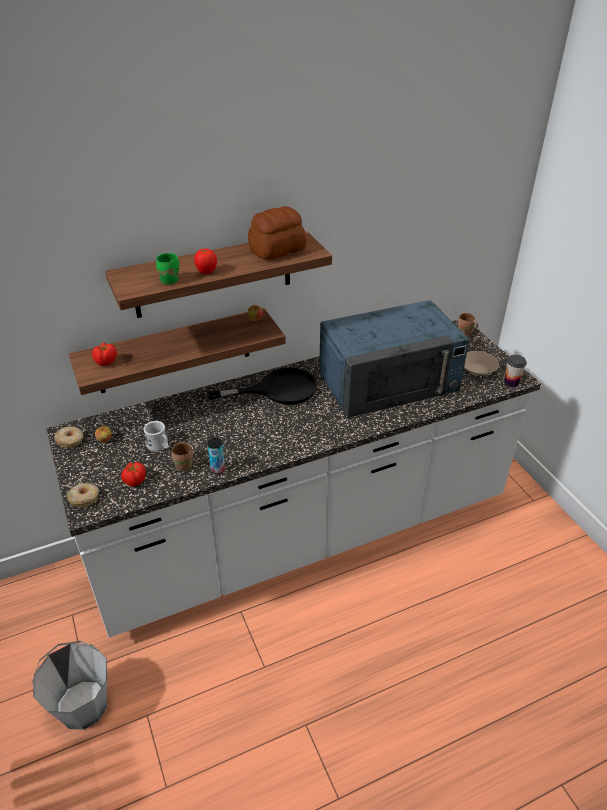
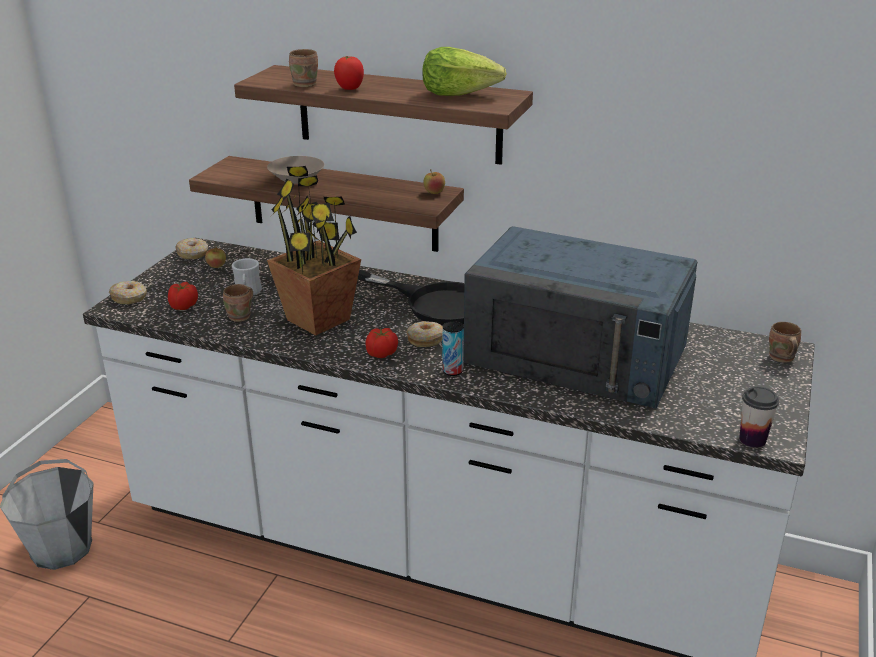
camera: 45 degrees right, 10 degrees down
tomato [92,343,117,366] -> tomato moved to [365,328,398,358]
green mug [156,253,179,284] -> brown mug [289,49,318,87]
can [207,438,225,474] -> can moved to [443,321,464,376]
bread [248,206,307,260] -> lettuce [422,47,506,96]
beige bowl [464,351,499,375] -> beige bowl moved to [267,156,325,184]
none -> potted plant [267,166,361,336]
none -> donut [407,321,443,347]

